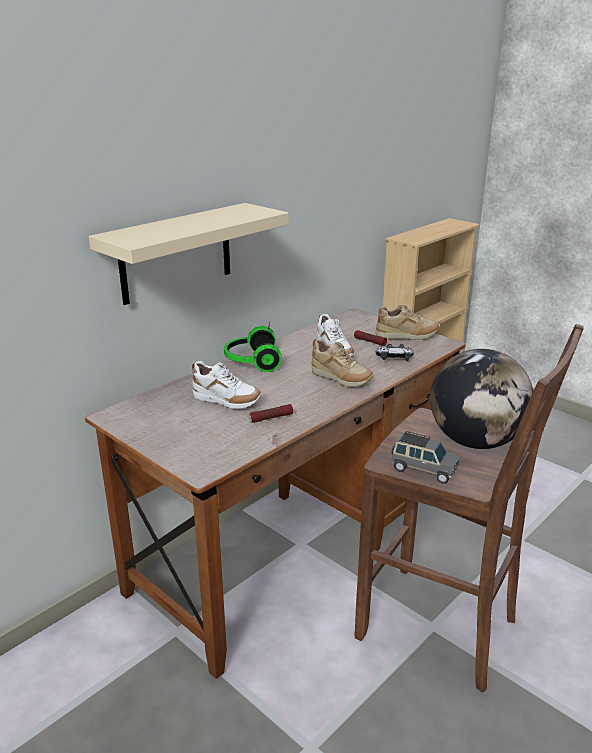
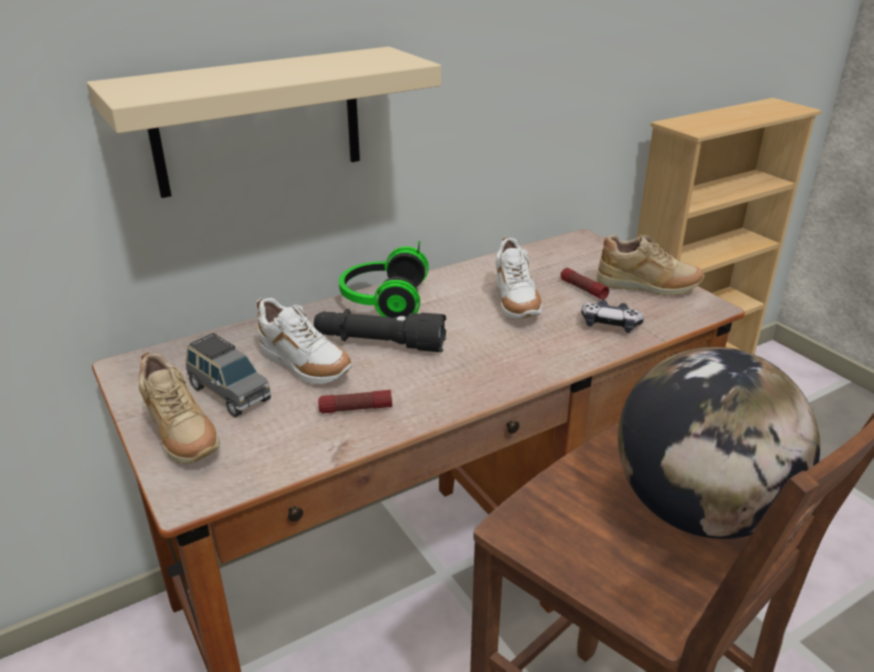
camera: 15 degrees right, 5 degrees up
beige shoe [311,339,373,387] -> beige shoe moved to [139,352,220,464]
grey toy car [391,431,459,484] -> grey toy car moved to [186,333,271,417]
none -> black flashlight [314,309,446,352]

